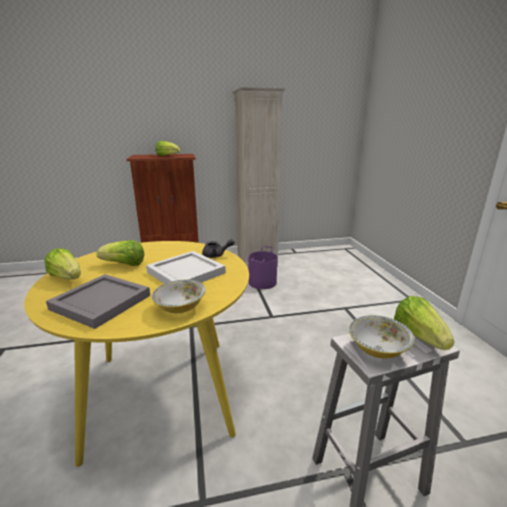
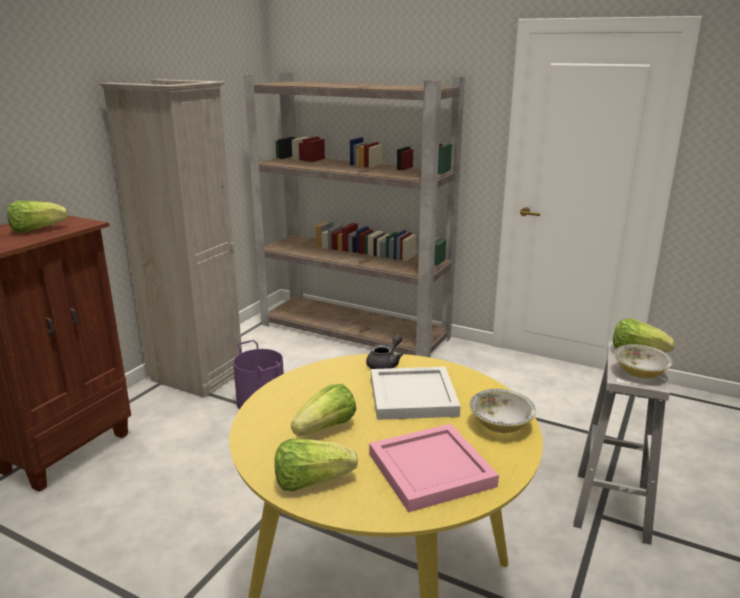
camera: 50 degrees left, 0 degrees up
grey tray [46,274,150,329] -> pink tray [369,424,499,513]
none -> brown bookcase [244,73,465,357]

